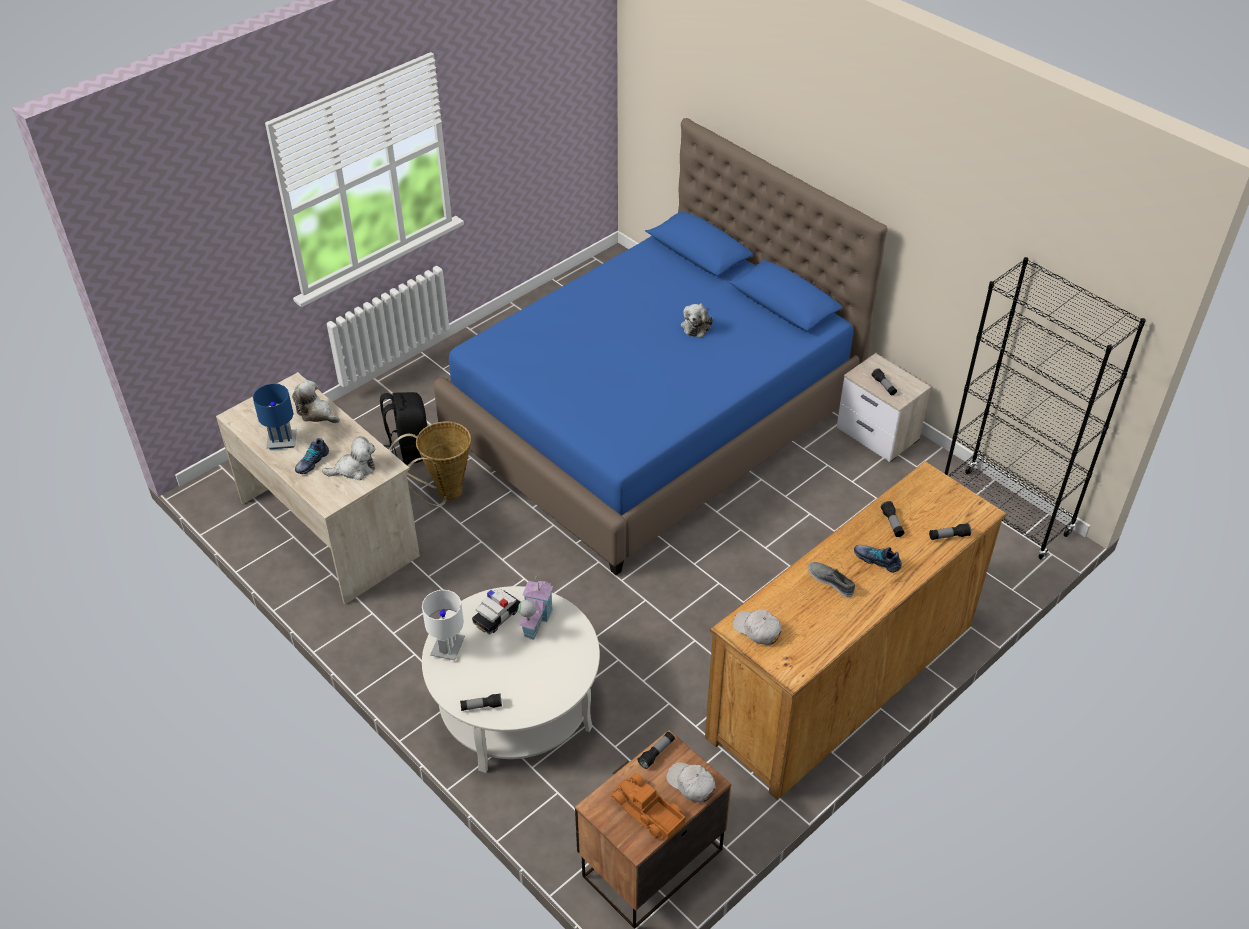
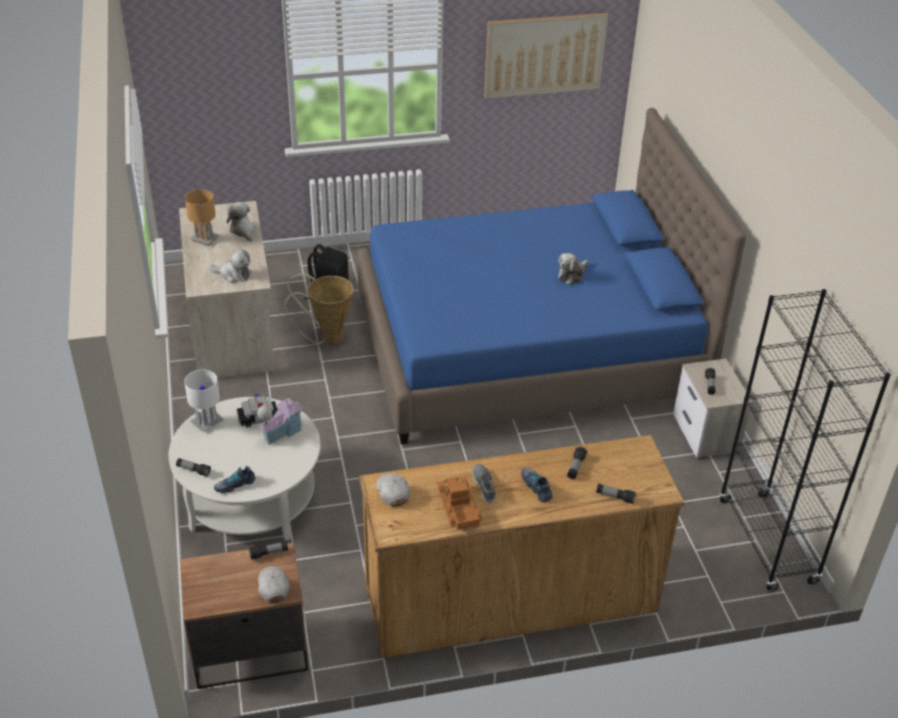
camera: 30 degrees right, 5 degrees down
blue table lamp [253,384,297,449] -> brown table lamp [185,189,219,246]
shoe [295,438,329,474] -> shoe moved to [214,466,255,493]
toy truck [611,773,685,840] -> toy truck moved to [437,477,482,530]
none -> picture [484,13,608,99]

